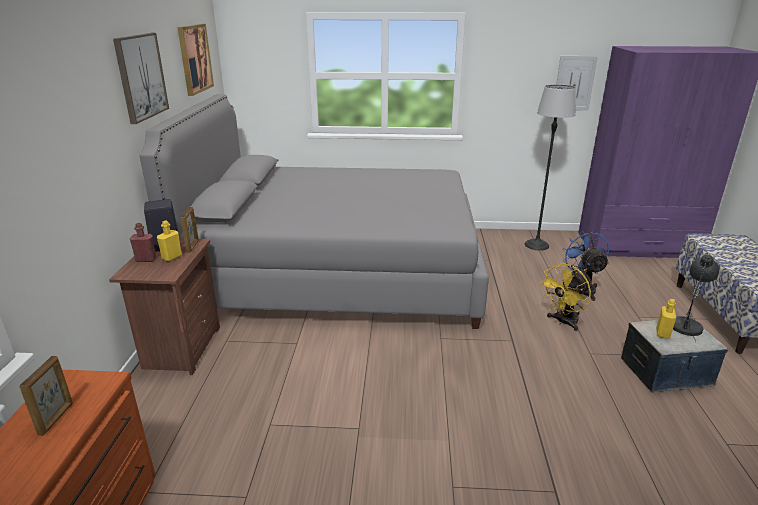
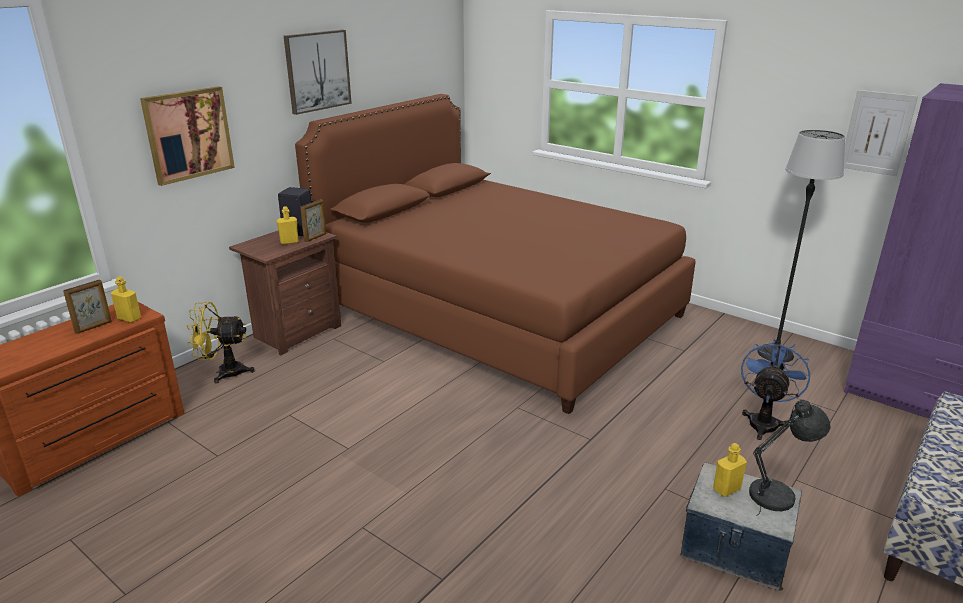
camera: 35 degrees right, 0 degrees up
red bottle [130,223,156,262] -> none
grey bed [140,94,489,329] -> brown bed [295,94,696,414]
picture [177,24,214,96] -> picture moved to [140,86,235,186]
yellow fan [539,264,593,331] -> yellow fan moved to [187,302,255,383]
none -> yellow bottle [111,276,141,323]

